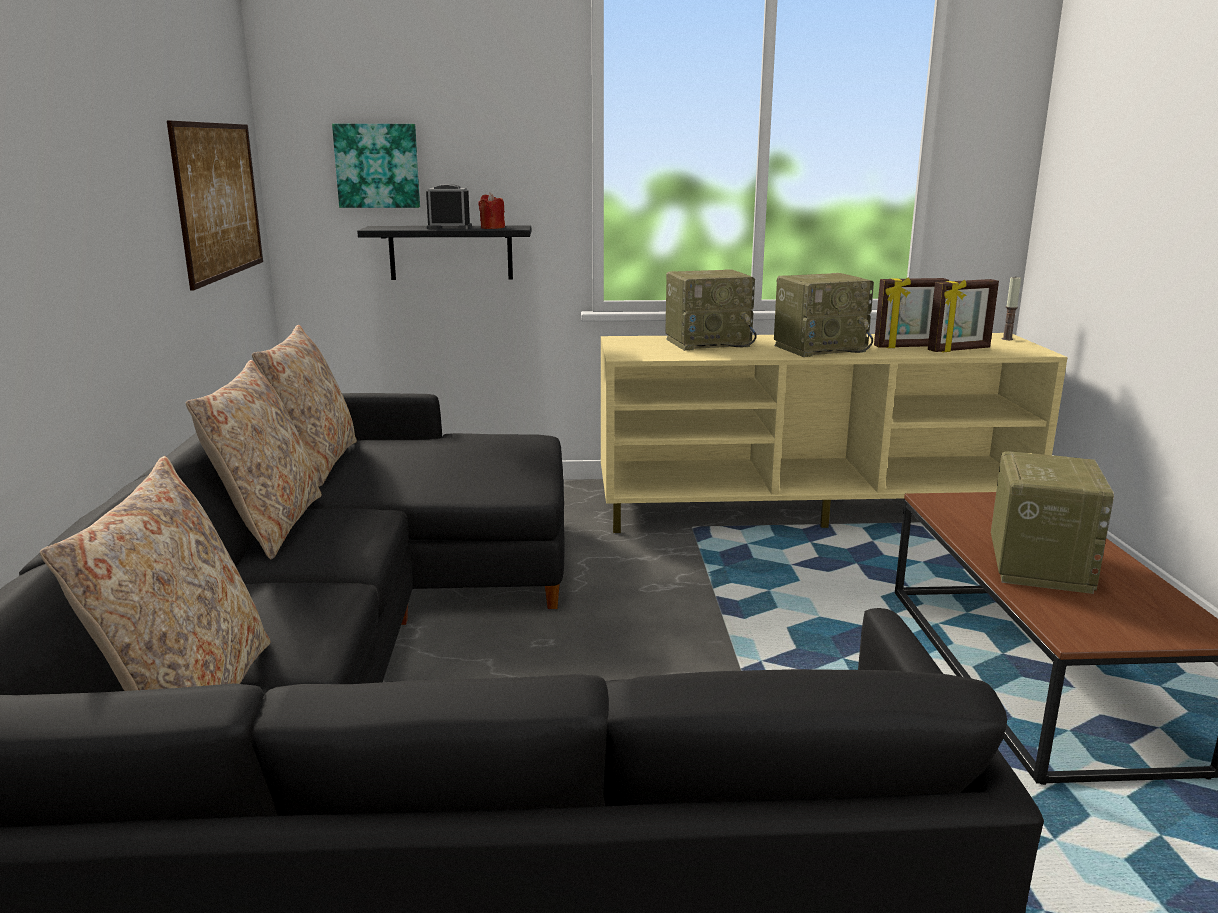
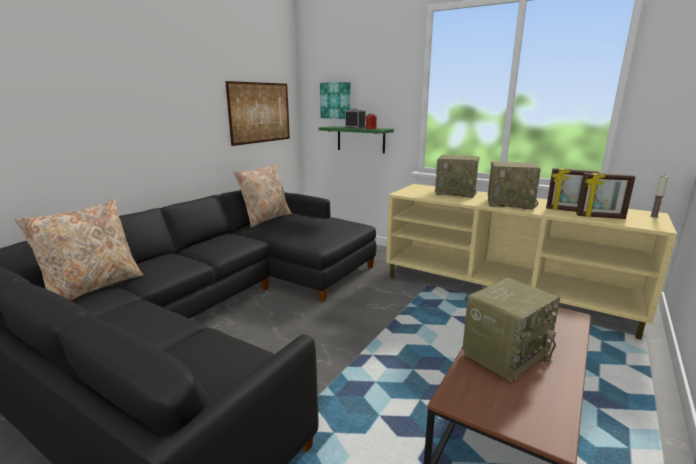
camera: 35 degrees right, 0 degrees up
beige pillow [186,360,322,559] -> none
black shelf [357,226,531,280] -> green shelf [319,126,394,153]

